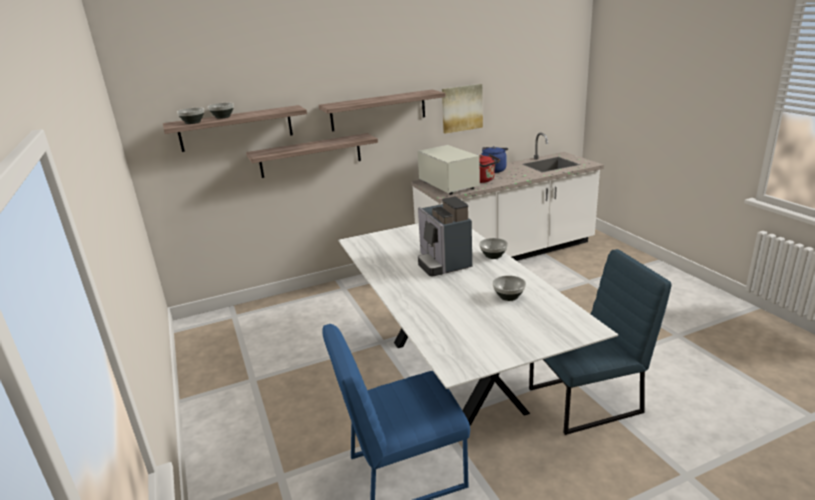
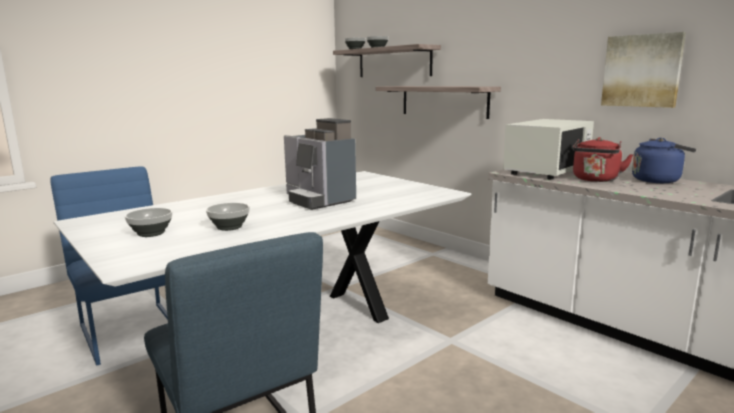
camera: 70 degrees right, 10 degrees down
shelf [319,89,446,131] -> none
coffee machine [418,197,472,277] -> coffee machine turned 90 degrees counterclockwise [284,118,356,210]
bowl [479,238,508,259] -> bowl moved to [125,208,172,237]

